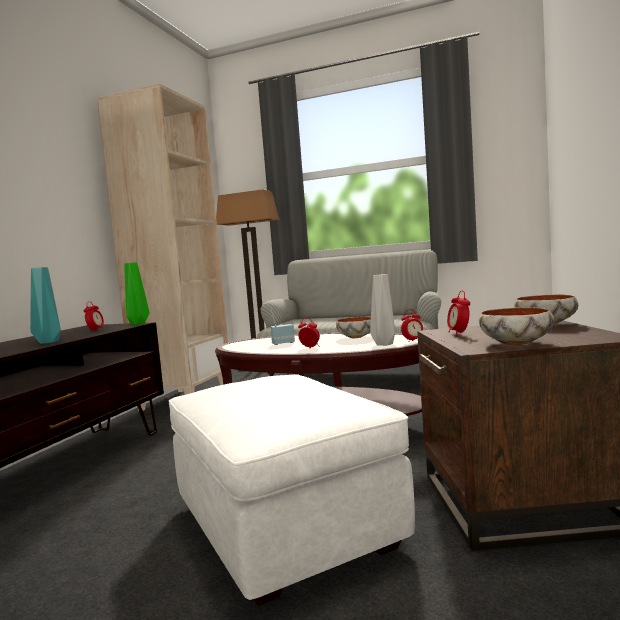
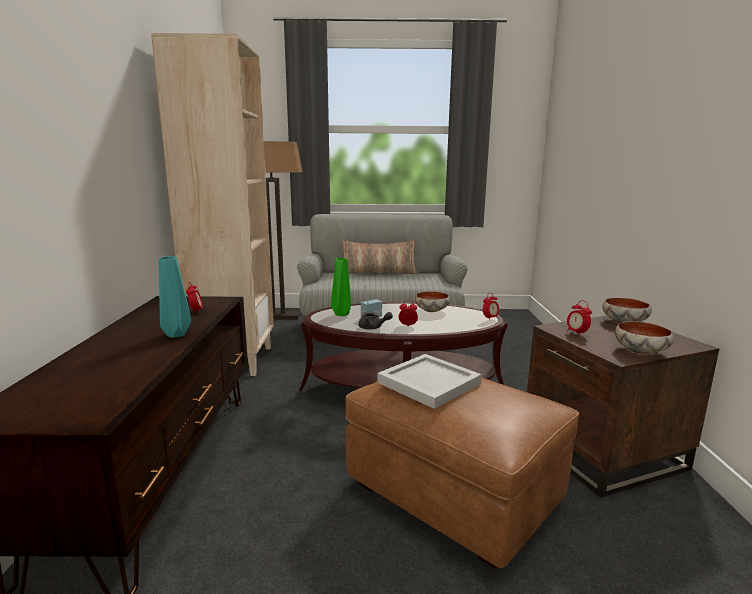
camera: 20 degrees left, 10 degrees up
green vase [124,262,149,325] -> green vase moved to [331,258,351,316]
white ottoman [169,374,415,606] -> brown ottoman [345,378,579,569]
grey vase [370,274,395,346] -> none
none -> pillow [341,240,418,274]
none -> grey teapot [358,312,393,330]
none -> white tray [378,354,482,409]

